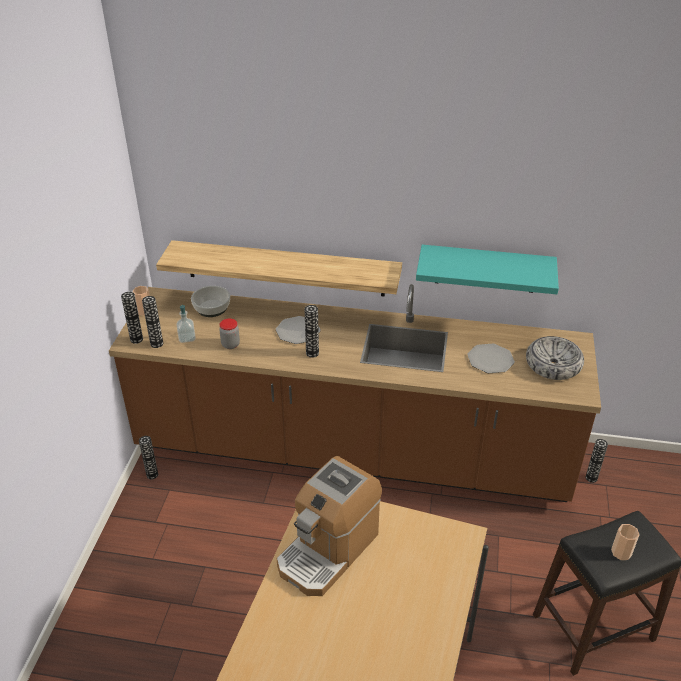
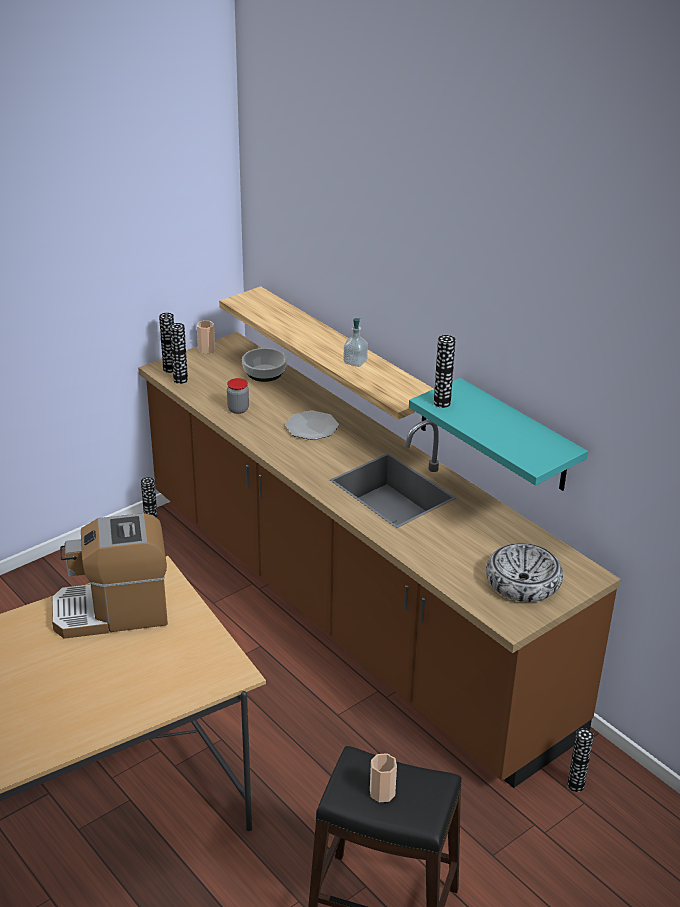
camera: 40 degrees right, 5 degrees down
soap dispenser [176,305,196,343] -> soap dispenser moved to [343,318,368,367]
vase [304,305,319,358] -> vase moved to [434,335,456,408]
plate [467,344,515,373] -> none

